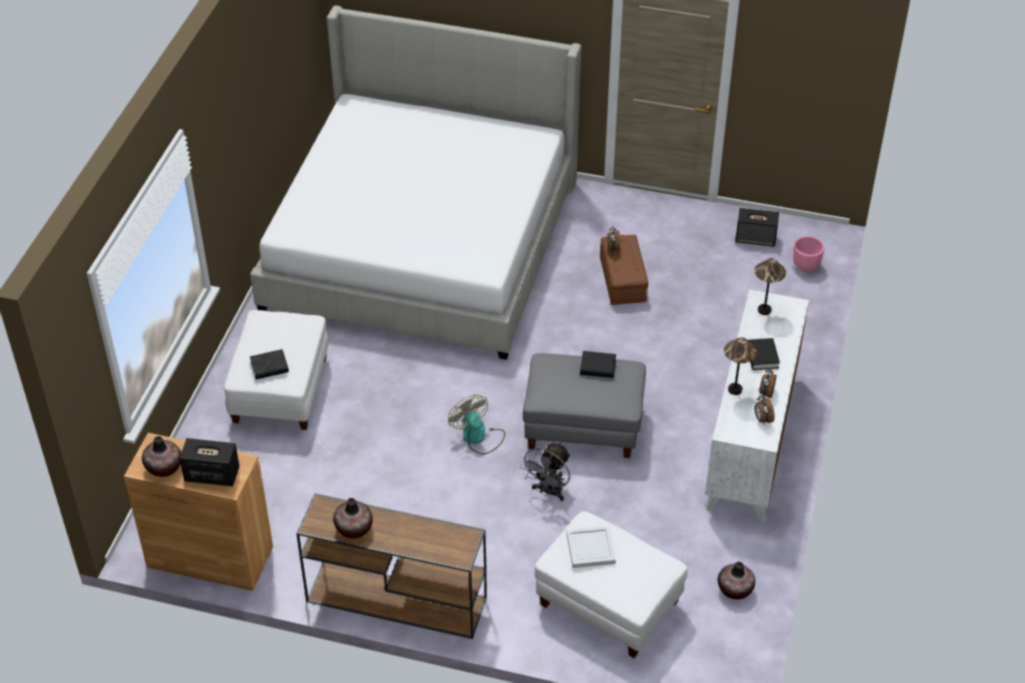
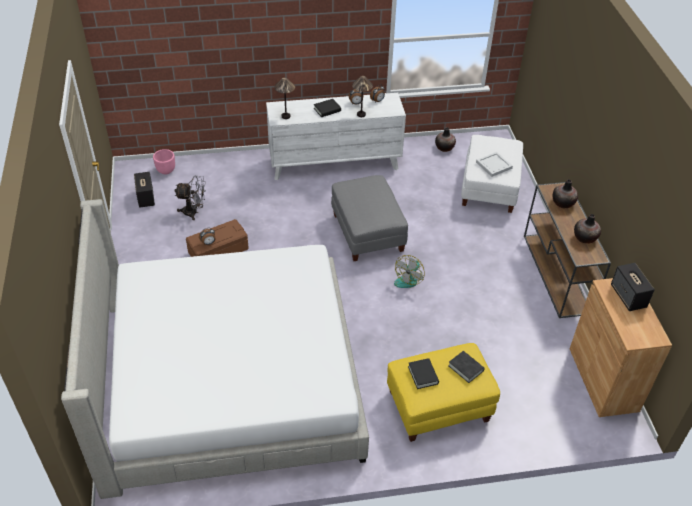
camera: 115 degrees left, 0 degrees up
vase [142,436,181,477] -> vase moved to [553,179,578,208]
white ottoman [224,310,328,430] -> yellow ottoman [387,343,500,442]
grey fan [520,442,570,501] -> grey fan moved to [175,175,206,220]
black book [580,351,616,378] -> black book moved to [408,358,439,389]

